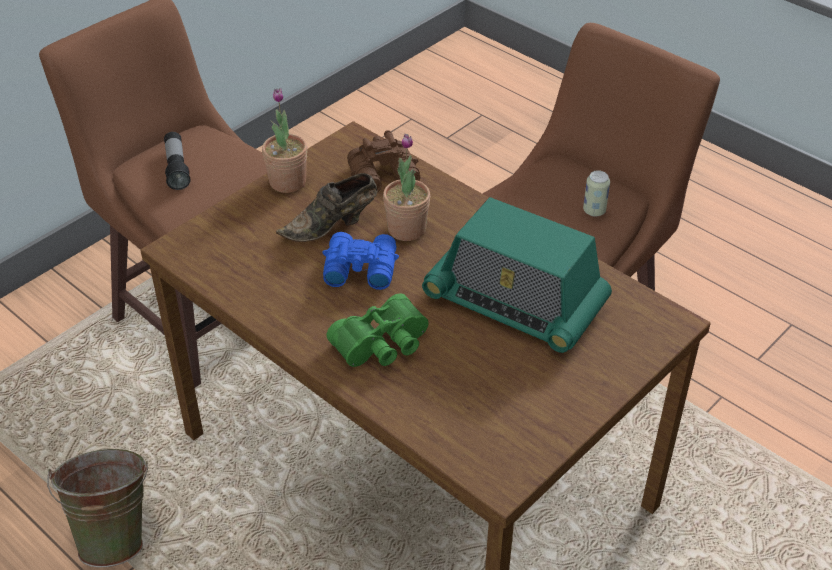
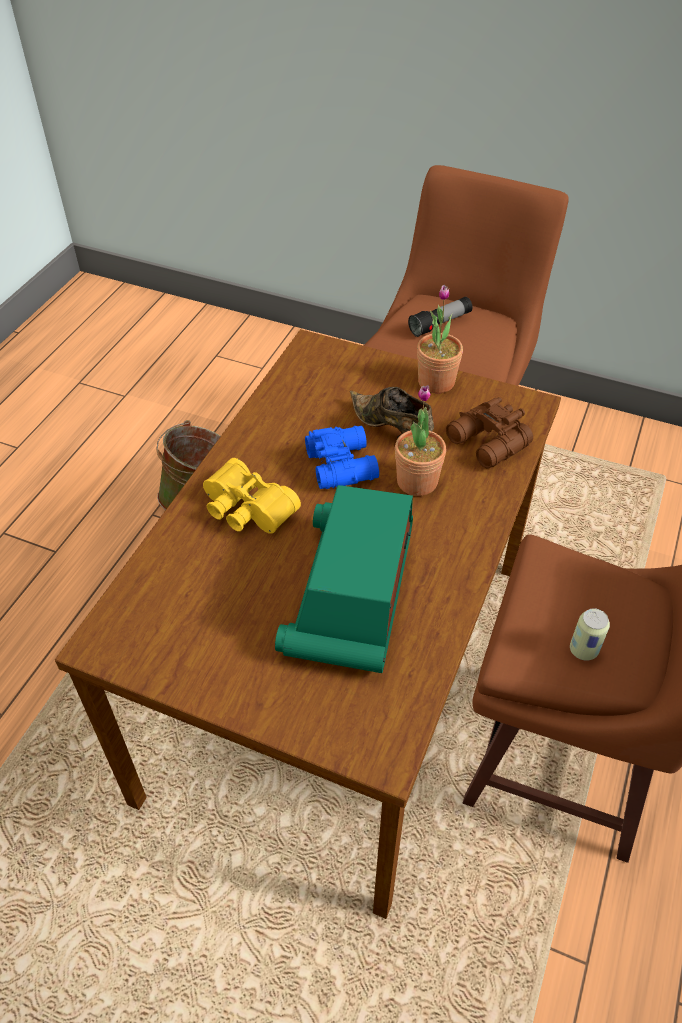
camera: 70 degrees right, 5 degrees up
green binoculars [326,293,429,367] -> yellow binoculars [203,458,301,534]

